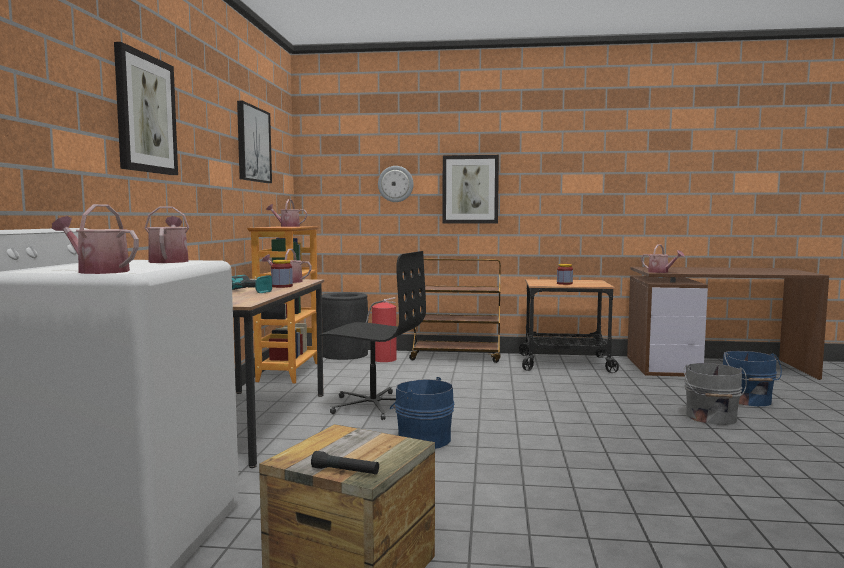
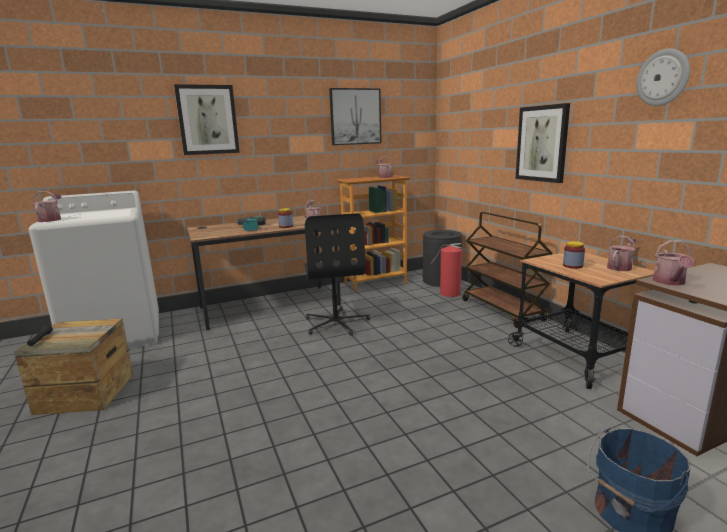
camera: 60 degrees right, 10 degrees up
watering can [145,207,189,263] -> watering can moved to [607,236,636,271]
wall clock [378,166,414,202] -> wall clock moved to [636,49,690,106]
blue bucket [390,377,454,449] -> none
grey bucket [684,363,747,425] -> none

